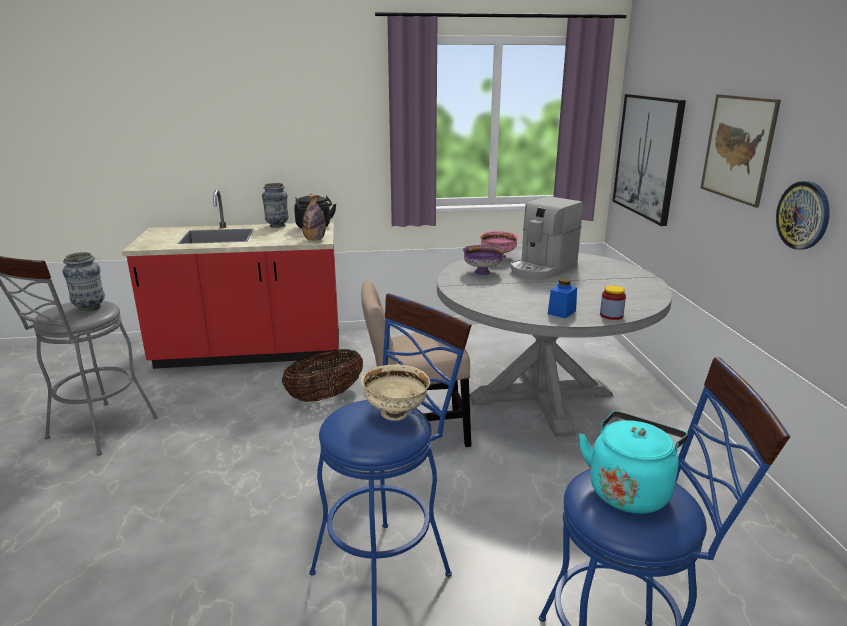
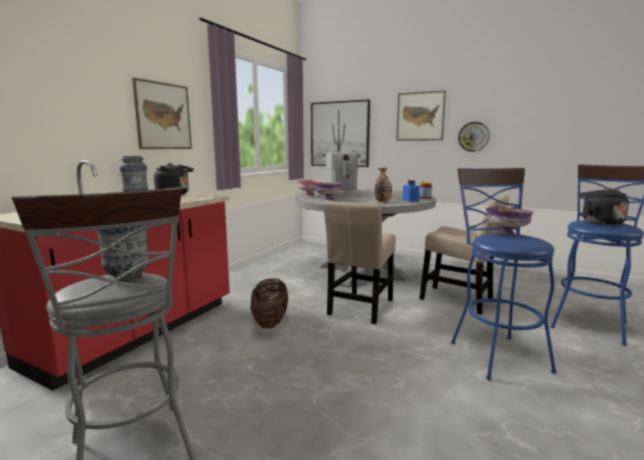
camera: 55 degrees left, 10 degrees down
bottle [302,195,326,241] -> bottle moved to [375,168,392,202]
beige bowl [361,364,430,421] -> purple bowl [486,207,534,236]
turquoise kettle [579,411,688,514] -> black kettle [577,188,629,225]
none -> picture [132,78,192,149]
none -> beige chair [419,195,509,315]

